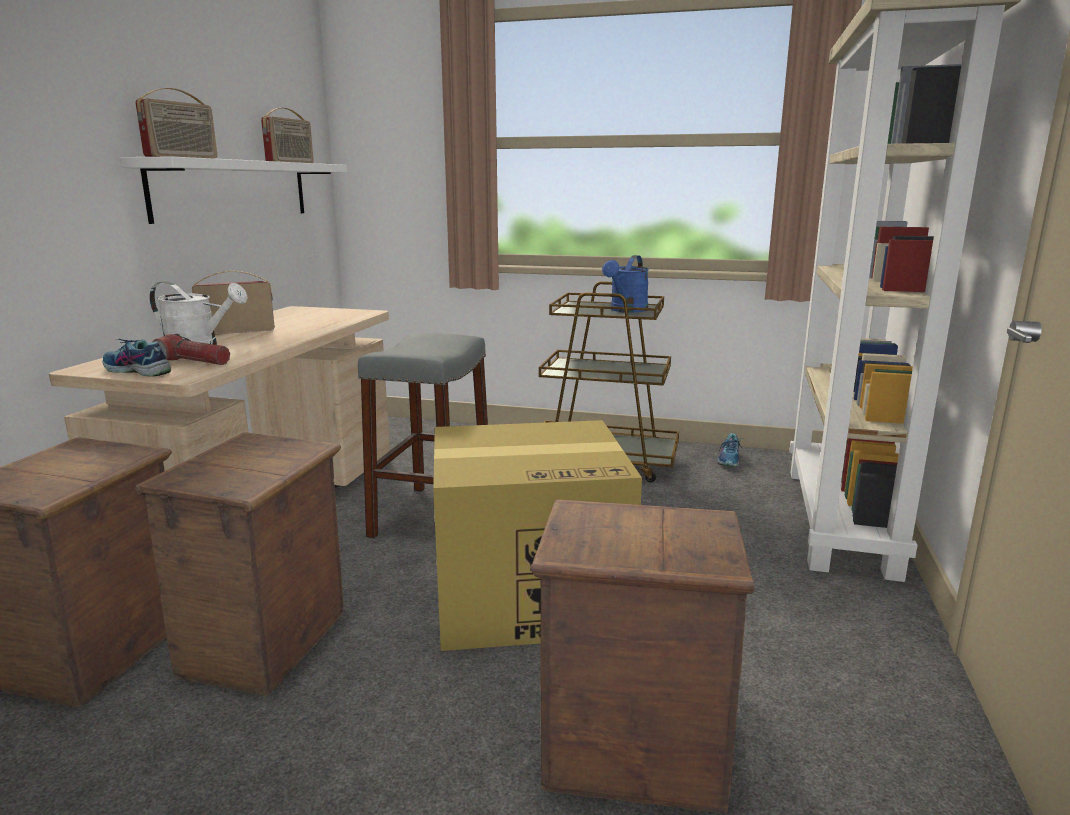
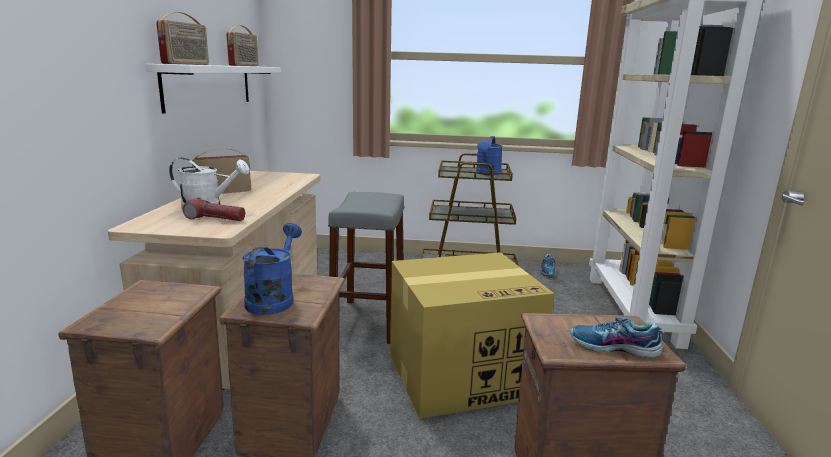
camera: 10 degrees left, 0 degrees up
shoe [102,339,171,376] -> shoe moved to [570,317,665,358]
none -> blue watering can [242,223,302,315]

